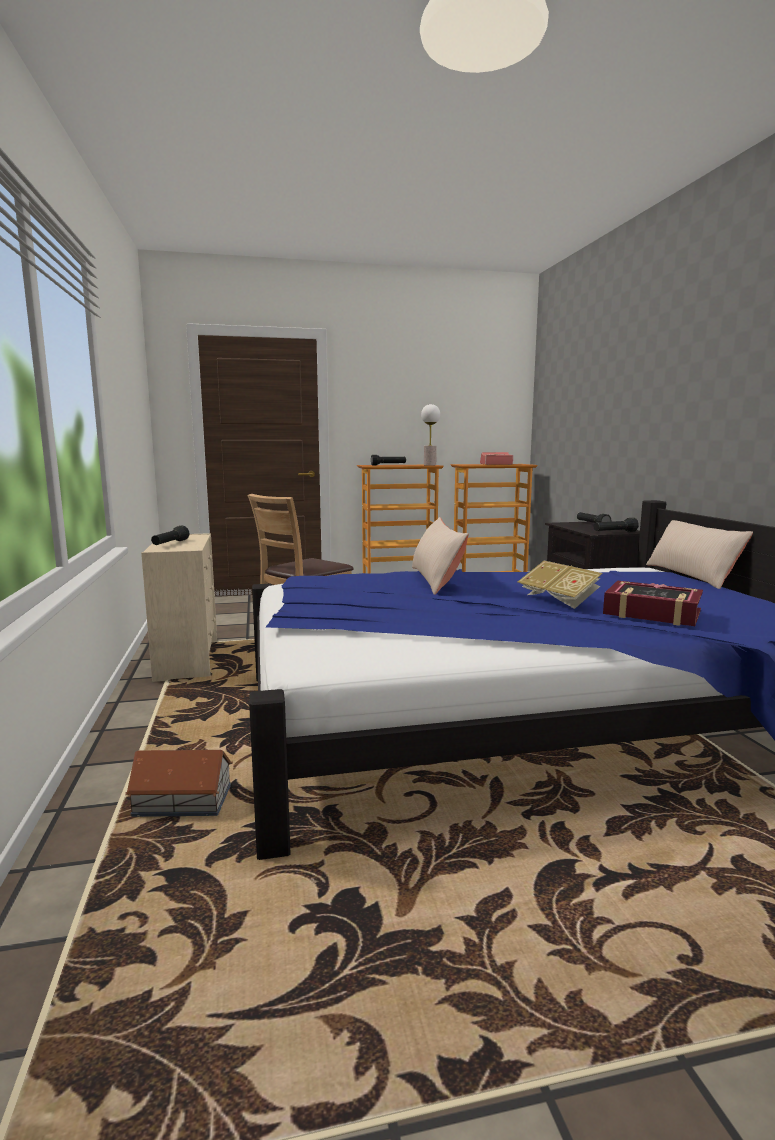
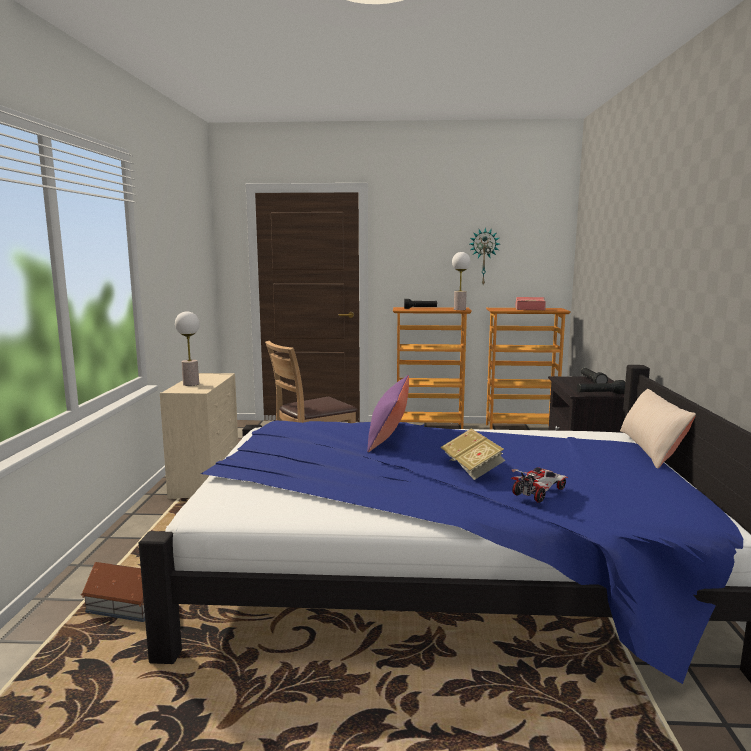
camera: 15 degrees right, 0 degrees up
black flashlight [151,526,189,545] -> table lamp [175,311,200,386]
beige pillow [412,517,469,595] -> purple pillow [367,375,409,453]
book [603,580,703,626] -> toy car [511,467,568,503]
none -> wall clock [470,227,499,285]

